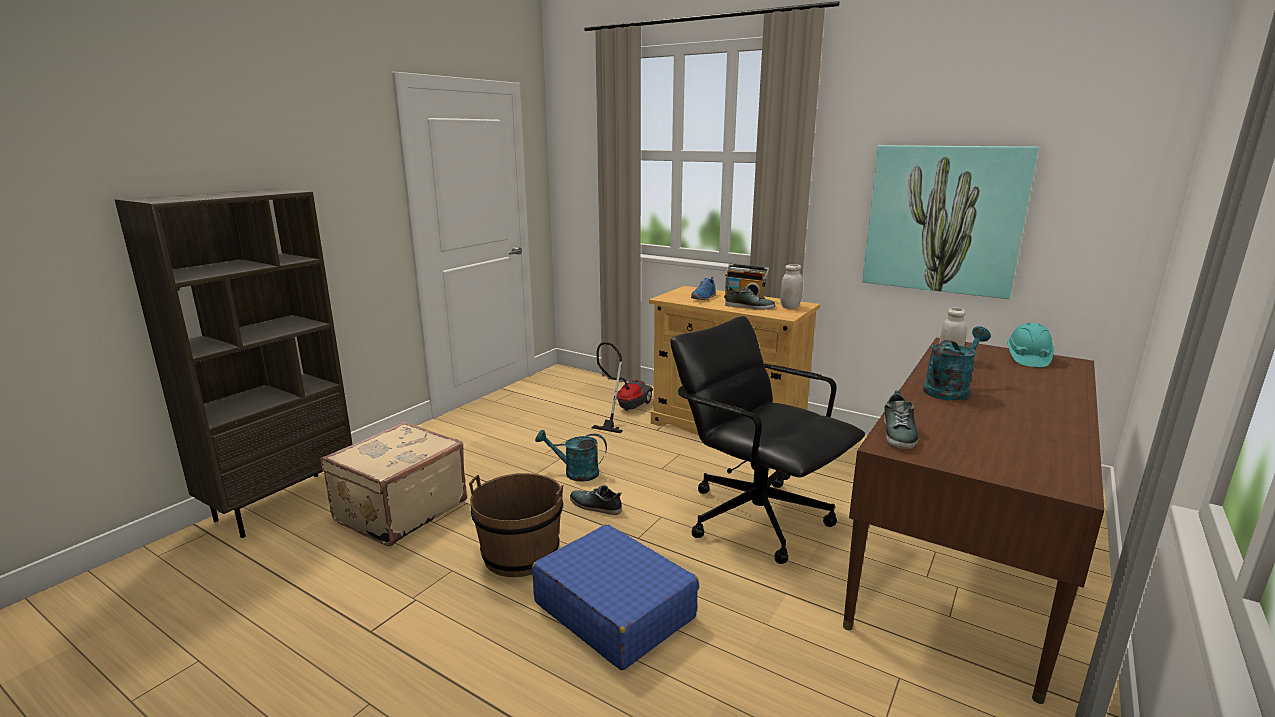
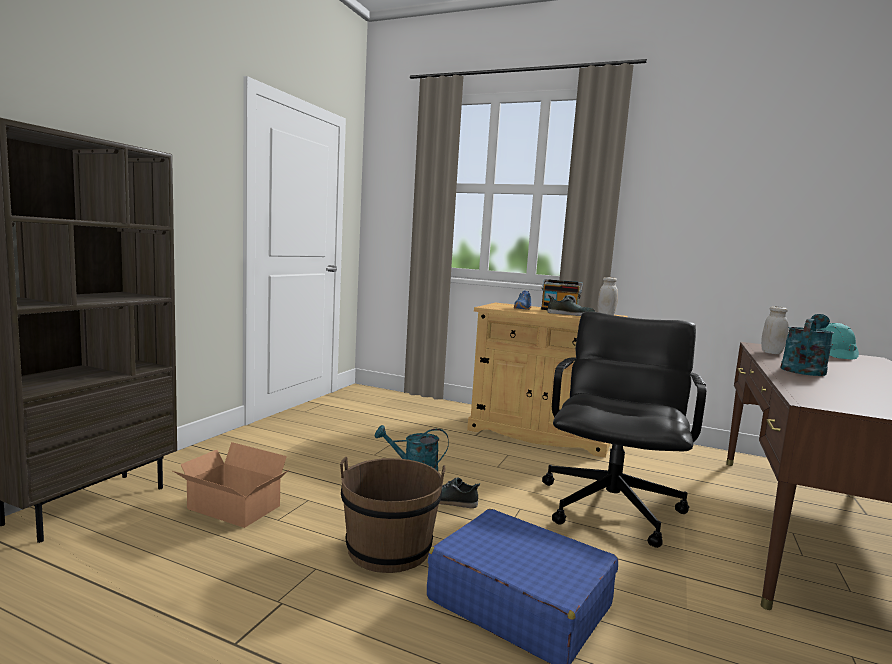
camera: 10 degrees left, 10 degrees down
beige suitcase [321,422,467,546] -> cardboard box [173,442,290,528]
vacuum cleaner [592,342,653,433] -> none
black office chair [671,316,865,564] -> black office chair turned 75 degrees clockwise [542,312,706,548]
picture [862,145,1039,299] -> none
shoe [884,390,918,449] -> none

